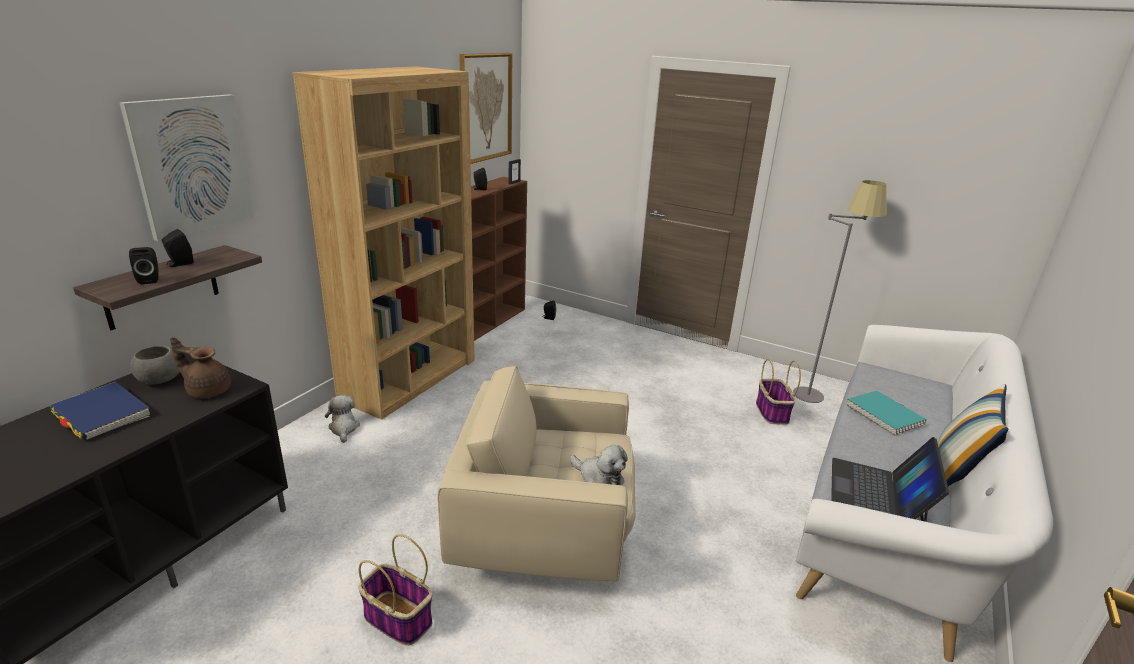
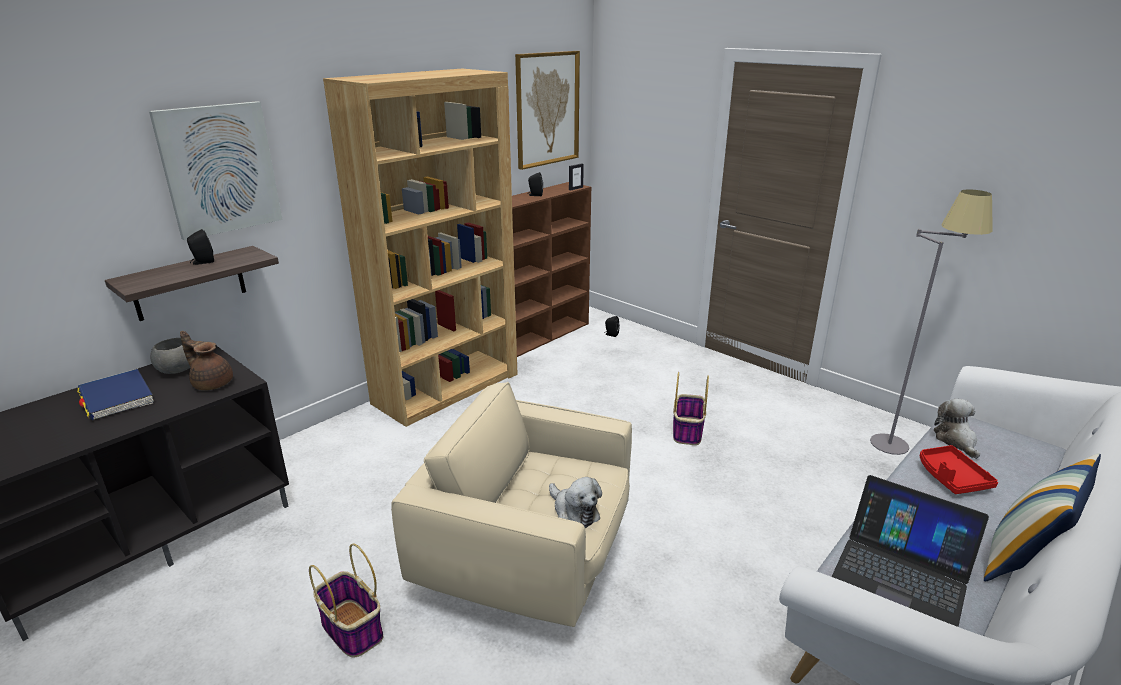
camera: 15 degrees right, 0 degrees up
black speaker [129,247,159,284] -> none
plush toy [325,395,360,443] -> plush toy moved to [934,399,980,459]
basket [756,359,801,425] -> basket moved to [673,372,709,445]
laptop [831,437,949,522] -> laptop turned 90 degrees counterclockwise [832,475,989,627]
turquoise book [846,391,926,436] -> red tray [919,445,998,494]

